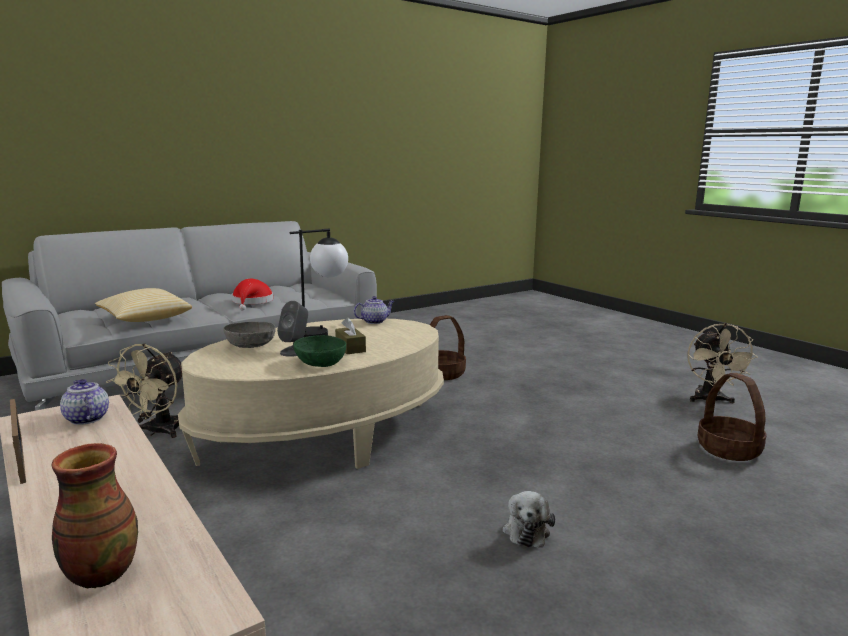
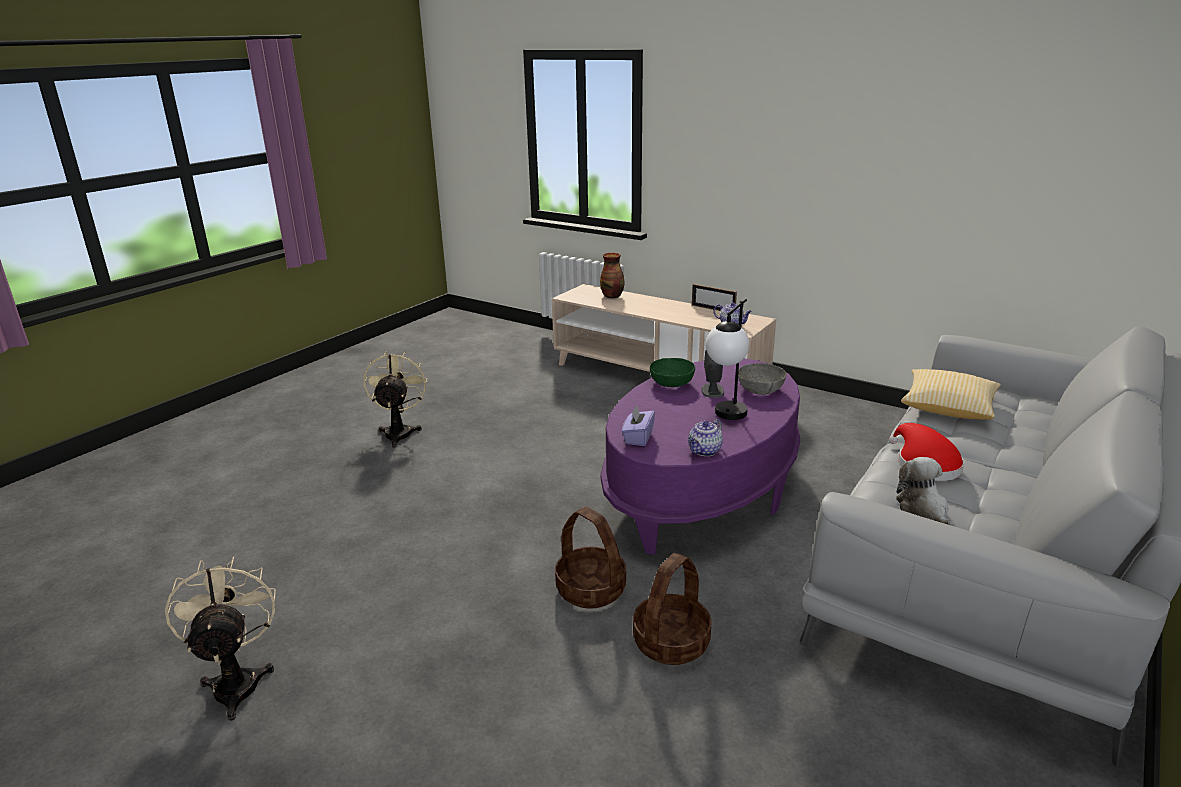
camera: 160 degrees right, 10 degrees up
beige fan [106,344,182,438] -> beige fan moved to [364,351,427,448]
beige coffee table [178,319,444,469] -> purple coffee table [601,359,800,555]
brown tissue box [335,317,366,354] -> none
plush toy [502,491,555,548] -> plush toy moved to [896,457,955,526]
basket [697,373,766,461] -> basket moved to [555,507,626,609]
none -> purple tissue box [622,406,655,446]

